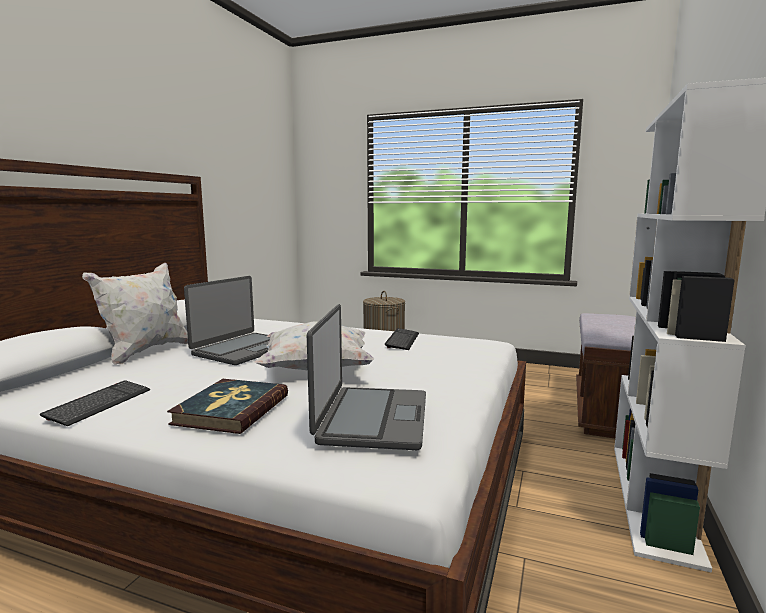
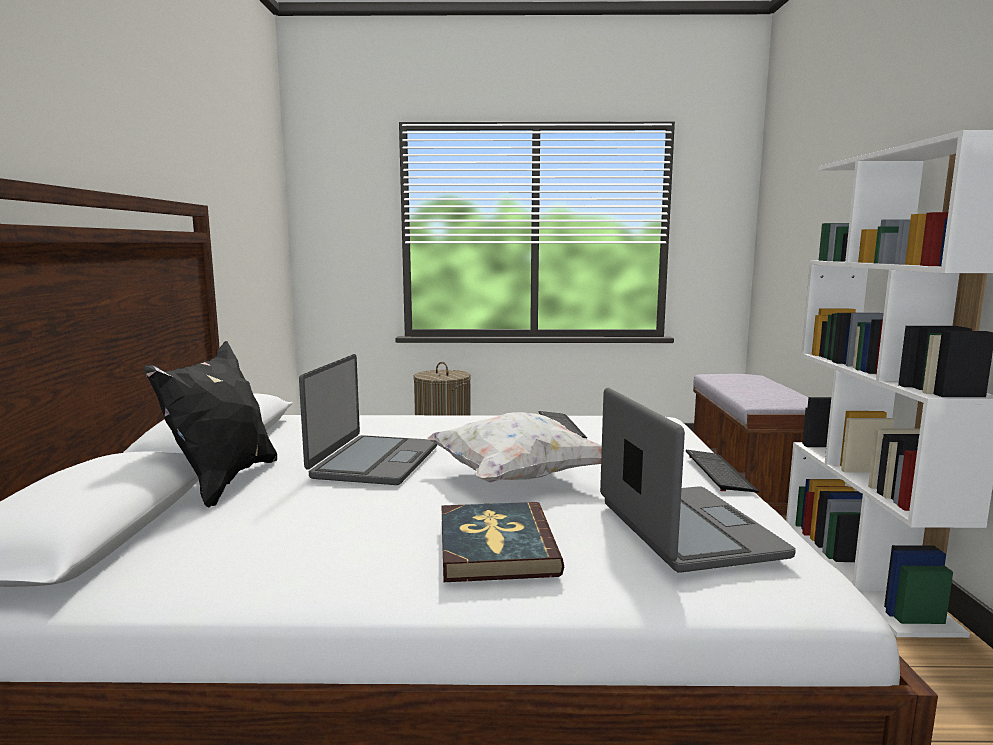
camera: 20 degrees left, 0 degrees up
keyboard [40,381,150,426] -> keyboard moved to [686,450,760,493]
white pillow [82,263,188,365] -> black pillow [144,341,277,508]

